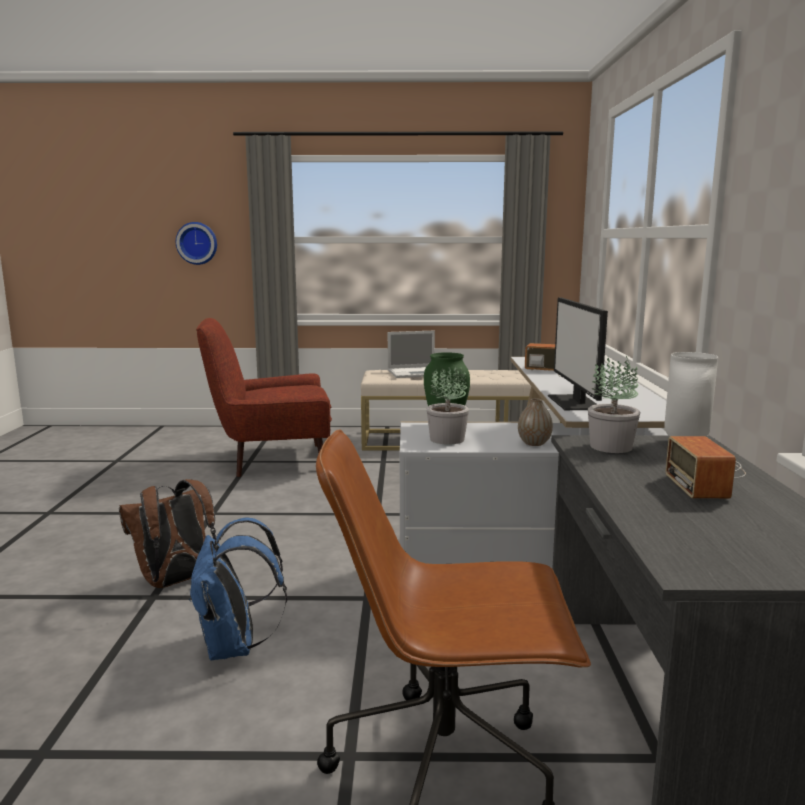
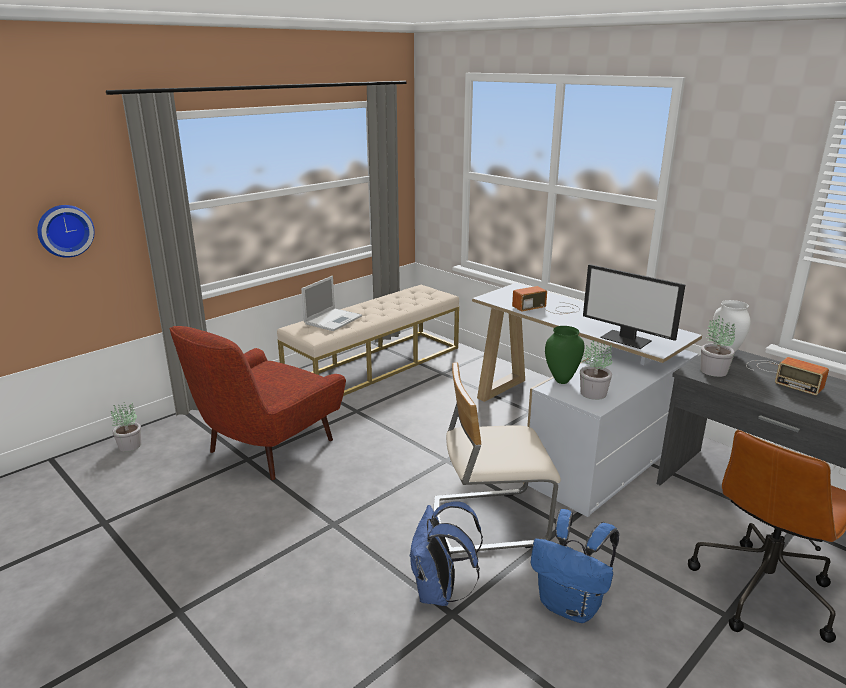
camera: 45 degrees left, 10 degrees up
brown backpack [119,479,216,588] -> blue backpack [409,501,483,606]
vase [518,398,553,446] -> none
none -> potted plant [111,402,141,452]
none -> beige chair [434,363,561,554]

